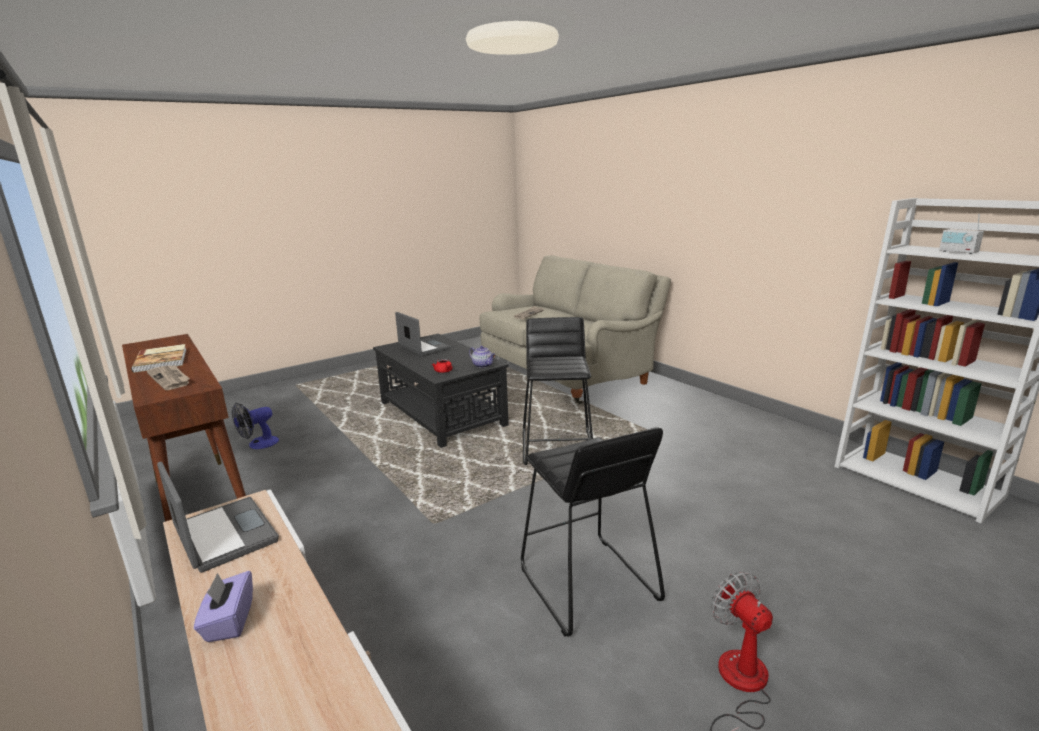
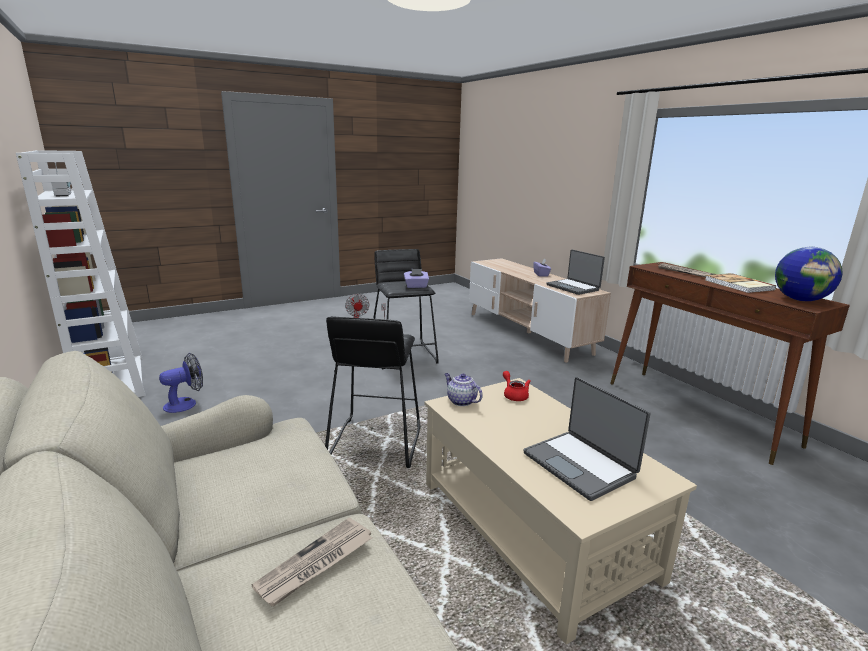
camera: 175 degrees left, 0 degrees up
fan [232,403,279,449] -> fan moved to [159,353,203,413]
black coffee table [373,333,509,448] -> beige coffee table [424,378,697,645]
none -> purple tissue box [404,269,429,288]
none -> globe [775,247,843,301]

